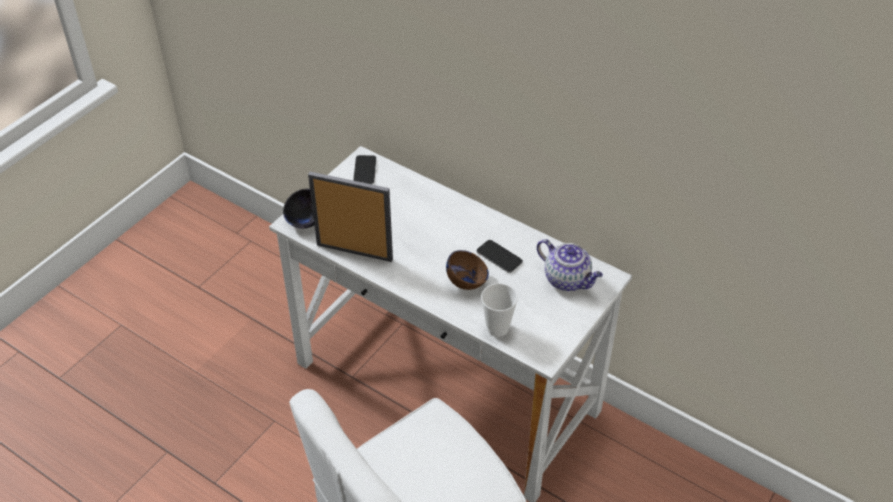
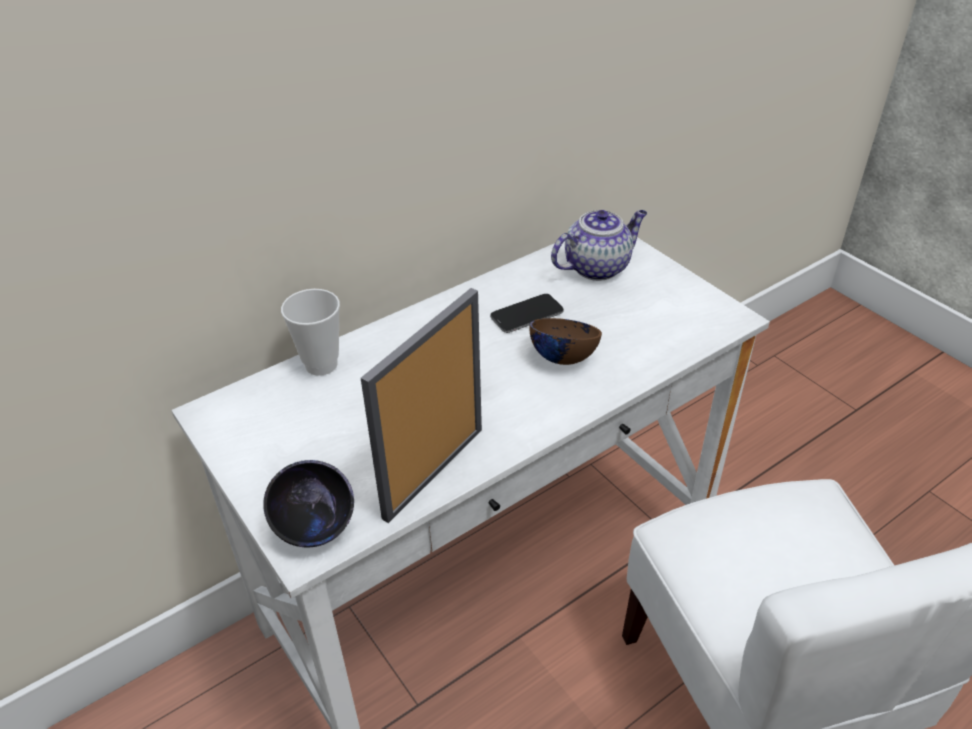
camera: 70 degrees left, 5 degrees down
phone [353,155,376,184] -> none
cup [481,283,518,337] -> cup moved to [281,289,340,376]

